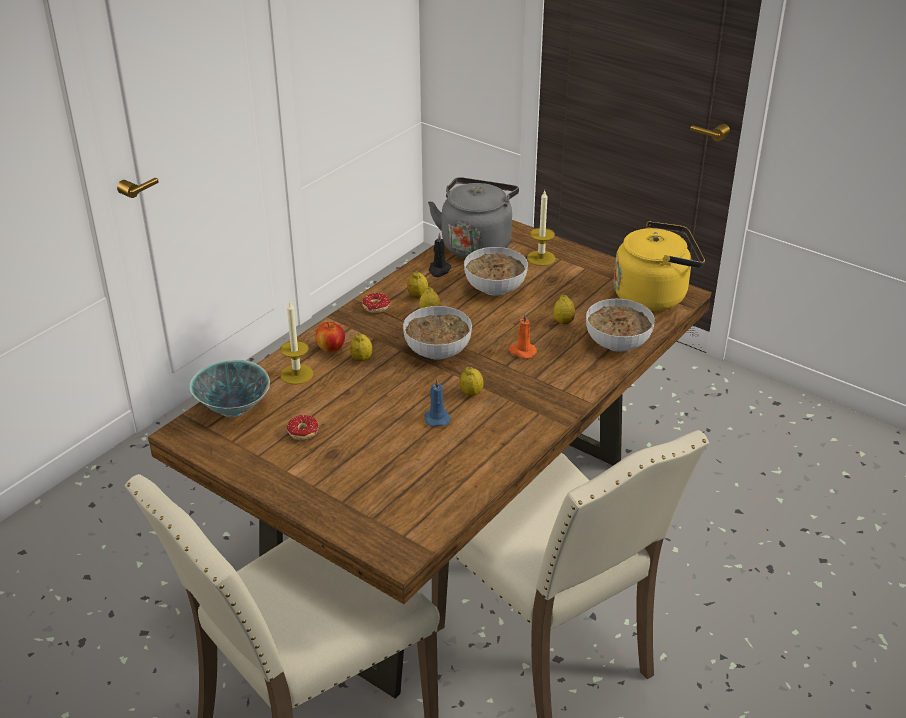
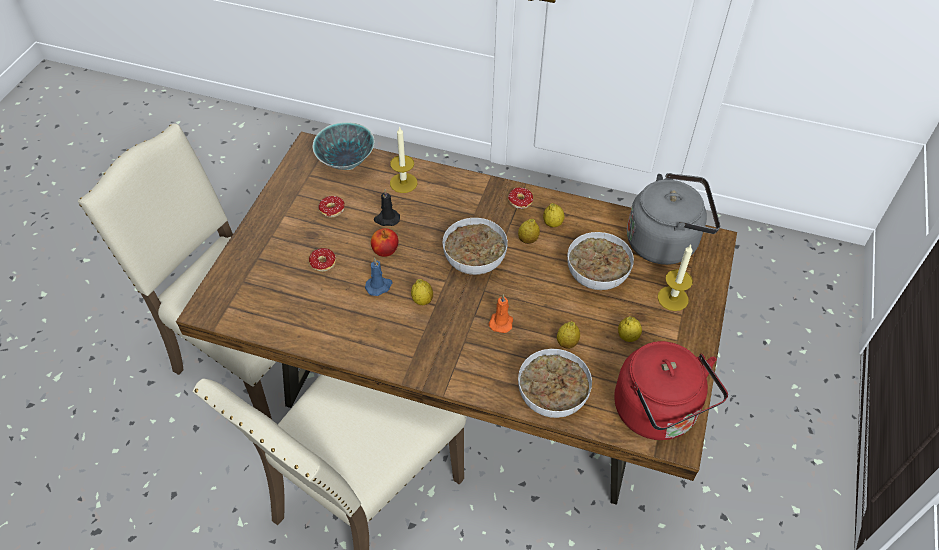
camera: 70 degrees right, 15 degrees up
apple [316,322,345,353] -> apple moved to [371,228,399,257]
lemon [350,333,373,362] -> lemon moved to [618,316,642,342]
black candle [429,232,451,277] -> black candle moved to [374,189,400,226]
yellow kettle [614,221,705,311] -> red kettle [614,341,728,440]
none -> donut [309,248,336,272]

